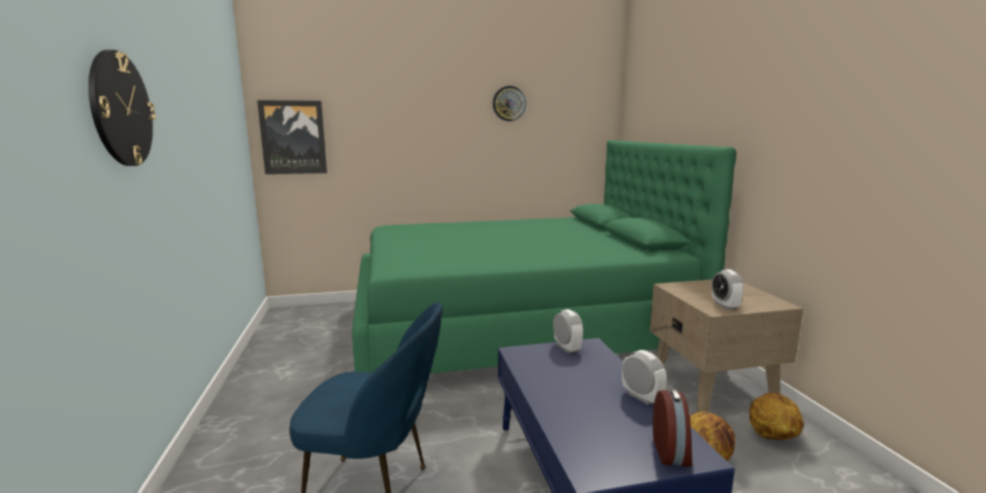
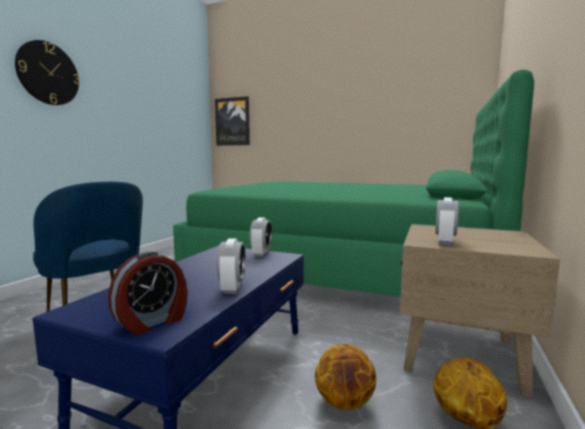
camera: 35 degrees right, 5 degrees down
wall clock [493,86,526,121] -> none

